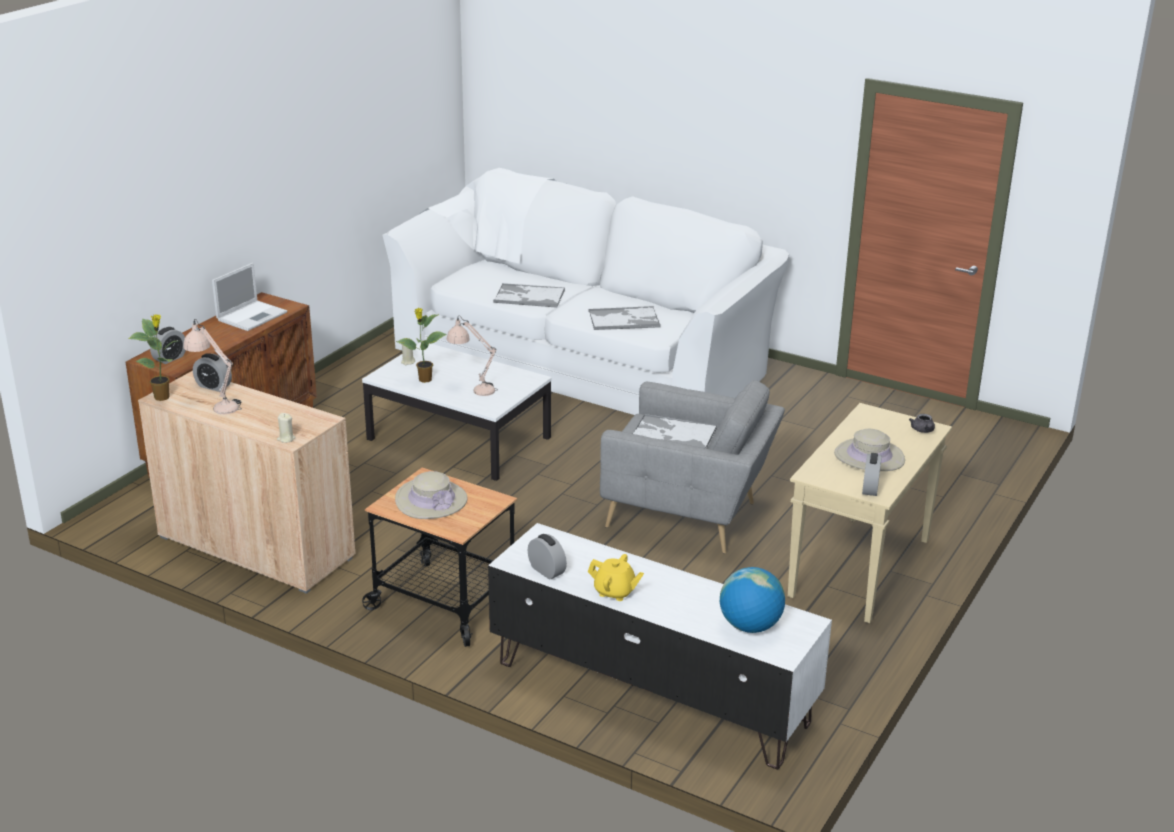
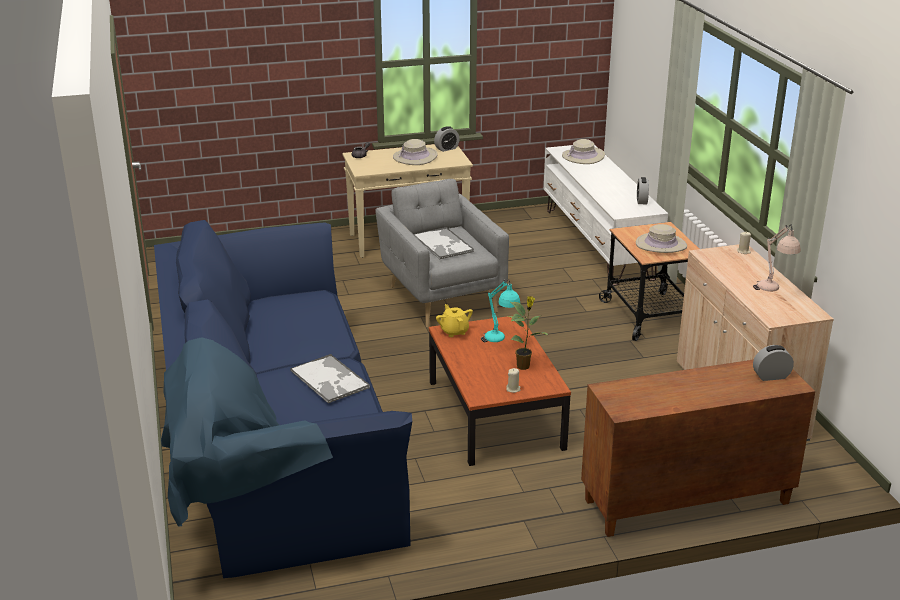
camera: 135 degrees left, 0 degrees up
potted plant [128,315,178,401] -> none
alarm clock [193,353,232,392] -> none
laptop [212,263,287,331] -> none
white coffee table [362,342,552,481] -> brown coffee table [429,317,571,466]
white sofa [382,168,789,415] -> blue sofa [154,220,412,578]
beige table lamp [447,315,498,396] -> turquoise table lamp [481,279,520,342]
tray [588,306,660,330] -> none
yellow teapot [588,554,644,601] -> yellow teapot moved to [436,304,473,337]
globe [720,567,785,633] -> beige hat [562,139,605,164]

